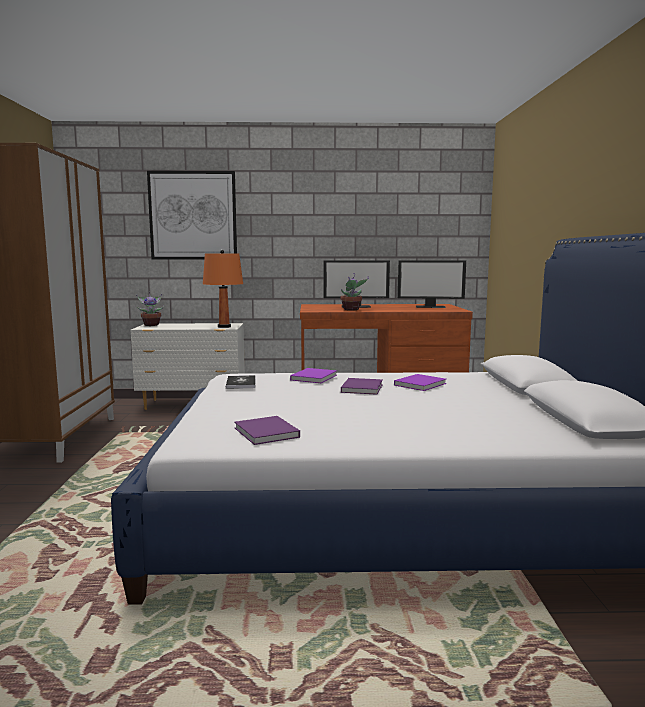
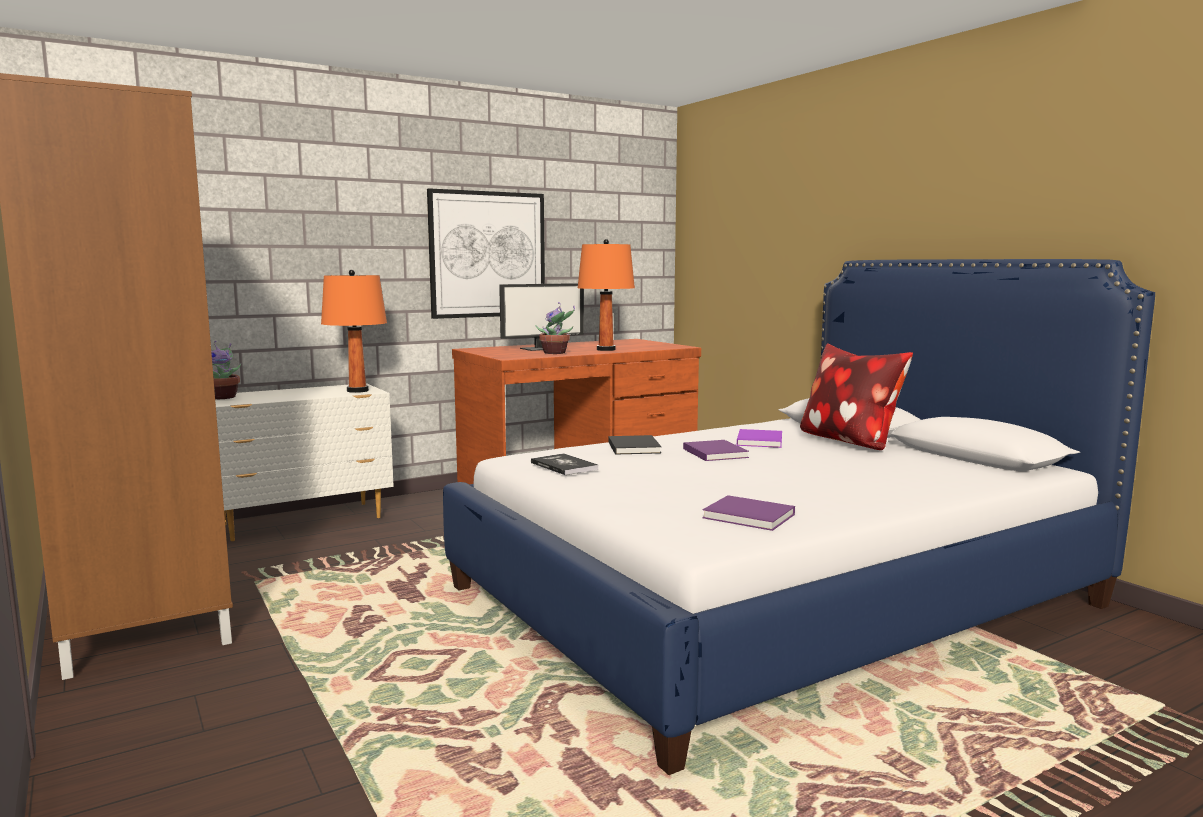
camera: 30 degrees left, 0 degrees up
picture [147,171,237,260] -> picture moved to [427,188,545,319]
purple book [290,368,337,383] -> black book [609,435,661,455]
monitor [398,261,466,308] -> none
none -> orange table lamp [578,239,635,351]
none -> pillow [800,343,913,450]

